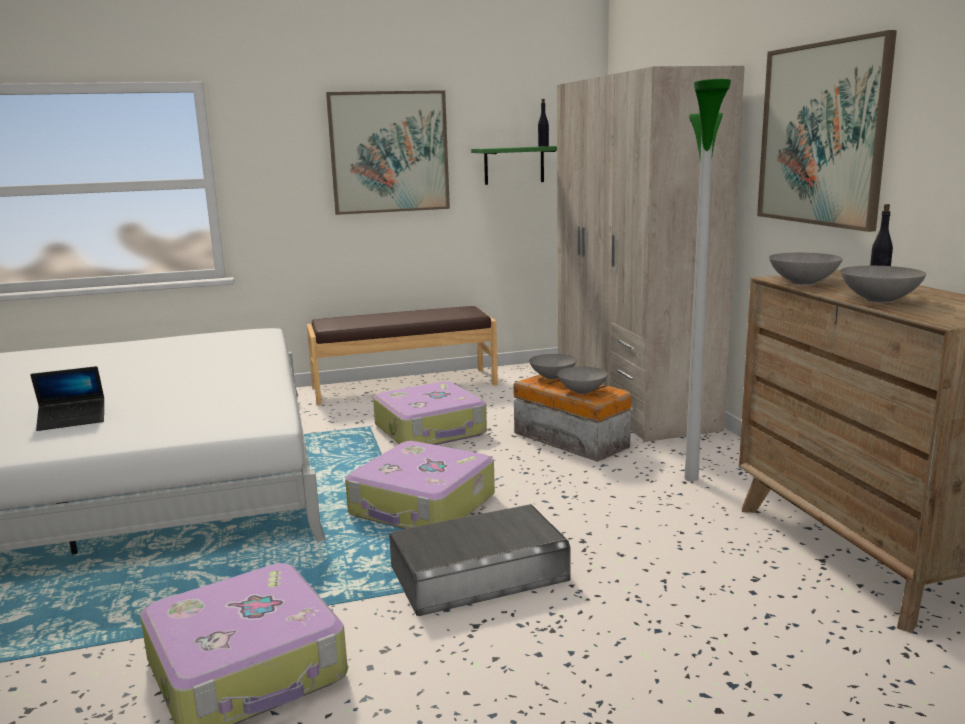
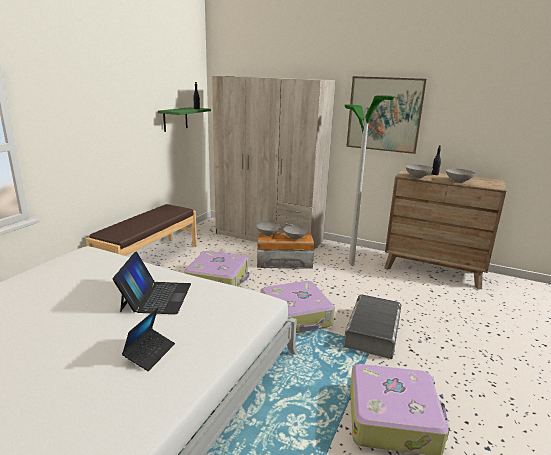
camera: 50 degrees left, 5 degrees up
picture [326,90,450,215] -> none
none -> laptop [113,251,191,314]

